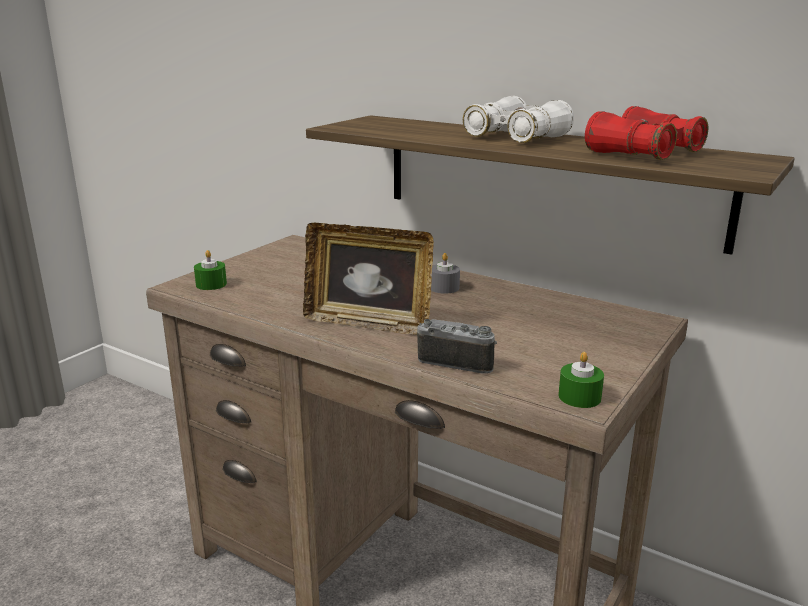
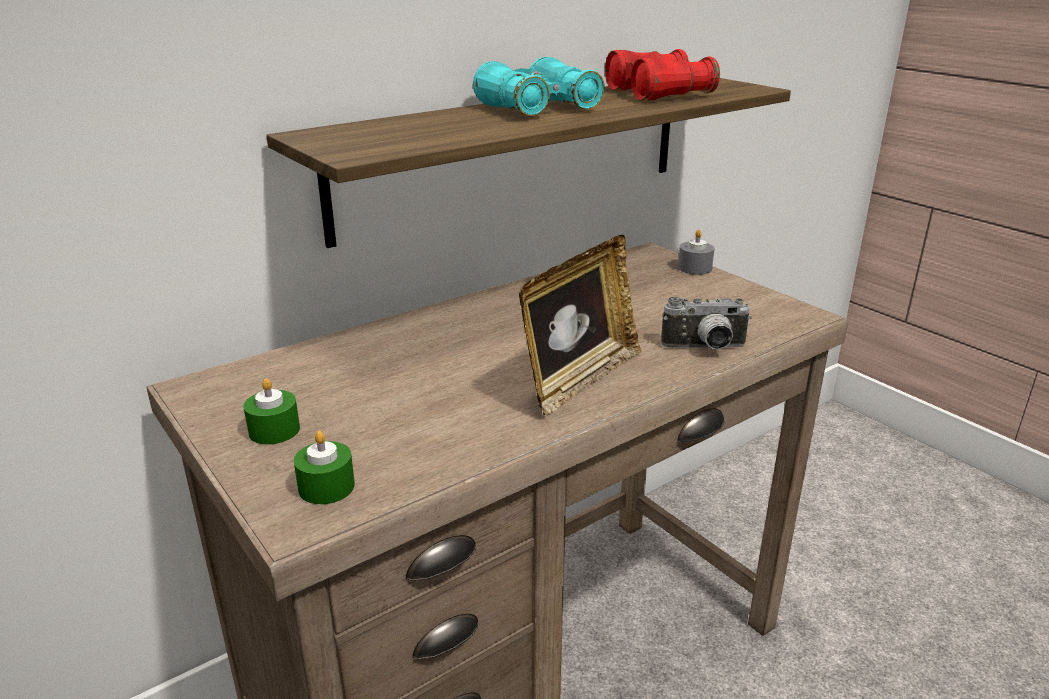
camera: 70 degrees left, 5 degrees up
camera [417,319,497,374] -> camera turned 135 degrees counterclockwise [661,297,751,350]
grey candle [431,253,460,294] -> grey candle moved to [678,229,714,275]
white binoculars [463,96,574,143] -> turquoise binoculars [473,57,605,116]
green candle [558,352,604,408] -> green candle moved to [243,378,300,445]

